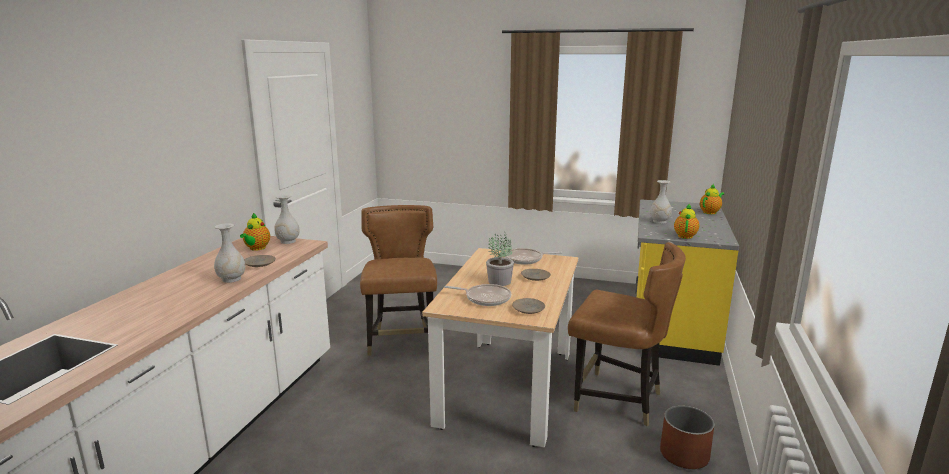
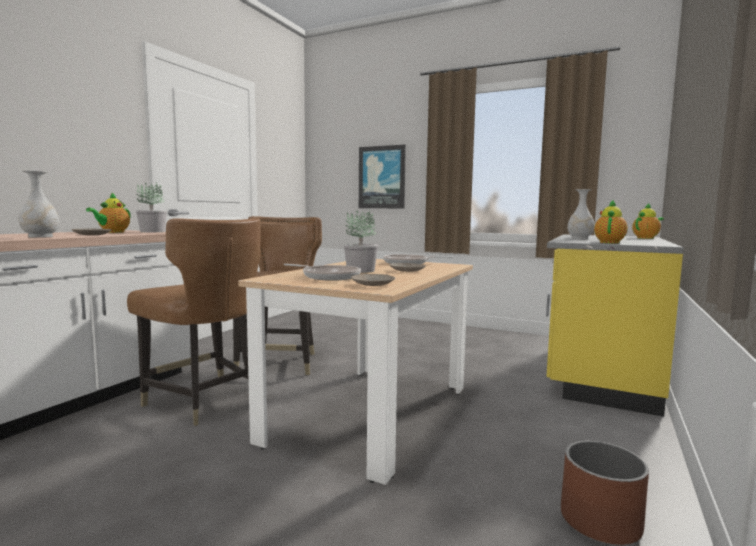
camera: 10 degrees right, 10 degrees down
white vase [274,195,300,244] -> potted plant [136,182,167,232]
brown chair [568,242,686,426] -> brown chair moved to [127,218,261,426]
none -> picture [359,145,406,209]

